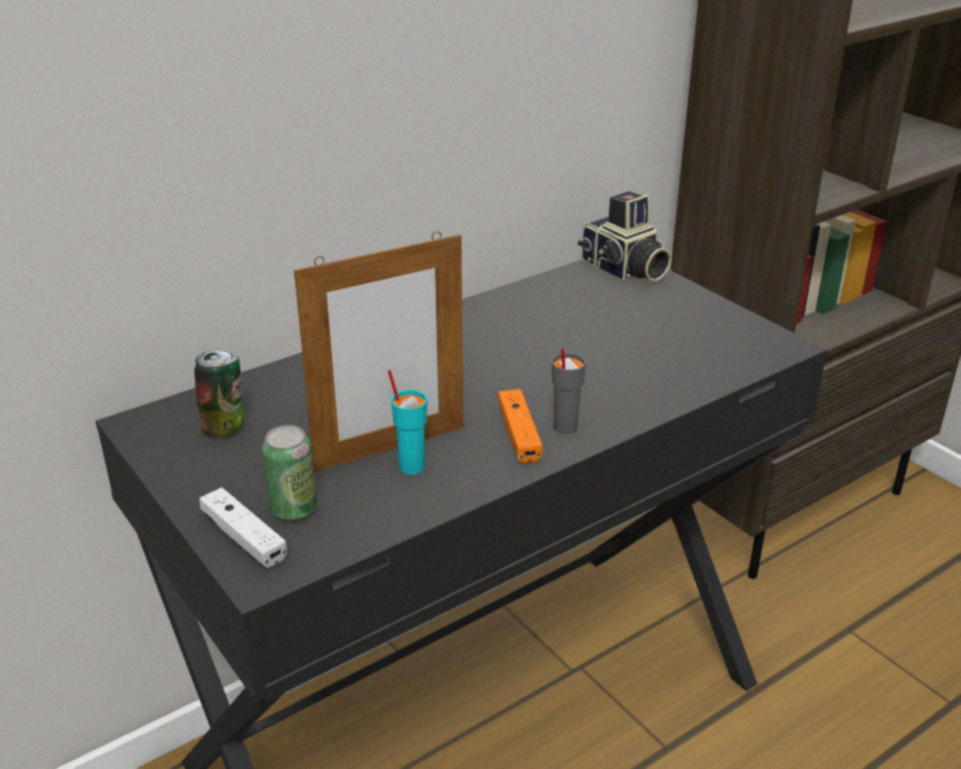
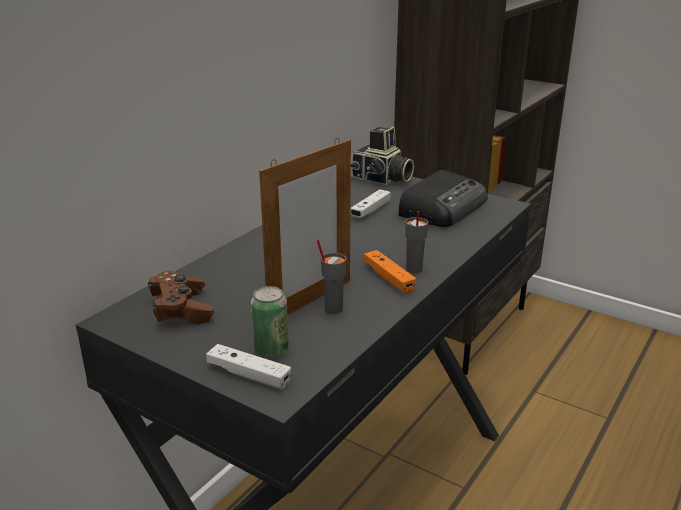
camera: 20 degrees left, 5 degrees down
can [194,350,243,436] -> brown game controller [148,271,214,324]
turquoise cup [388,370,427,475] -> grey cup [317,240,346,314]
none -> white game controller [350,189,391,218]
none -> radio [398,170,488,227]

